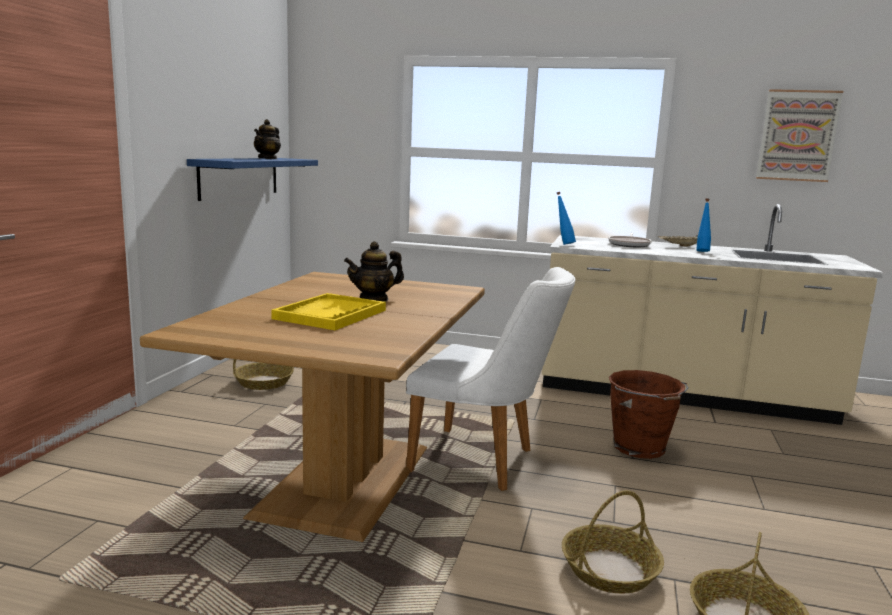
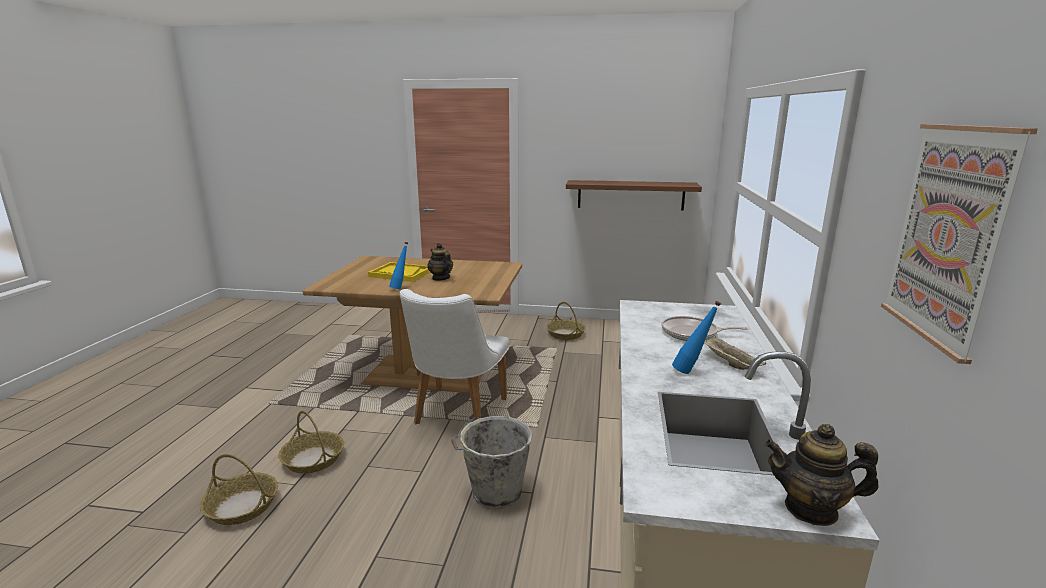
camera: 85 degrees right, 5 degrees up
blue shelf [187,158,318,201] -> brown shelf [566,180,702,211]
teapot [254,119,281,159] -> teapot moved to [765,424,878,526]
blue bottle [557,192,576,245] -> blue bottle moved to [389,242,408,289]
brown bucket [609,370,688,459] -> grey bucket [451,416,533,509]

